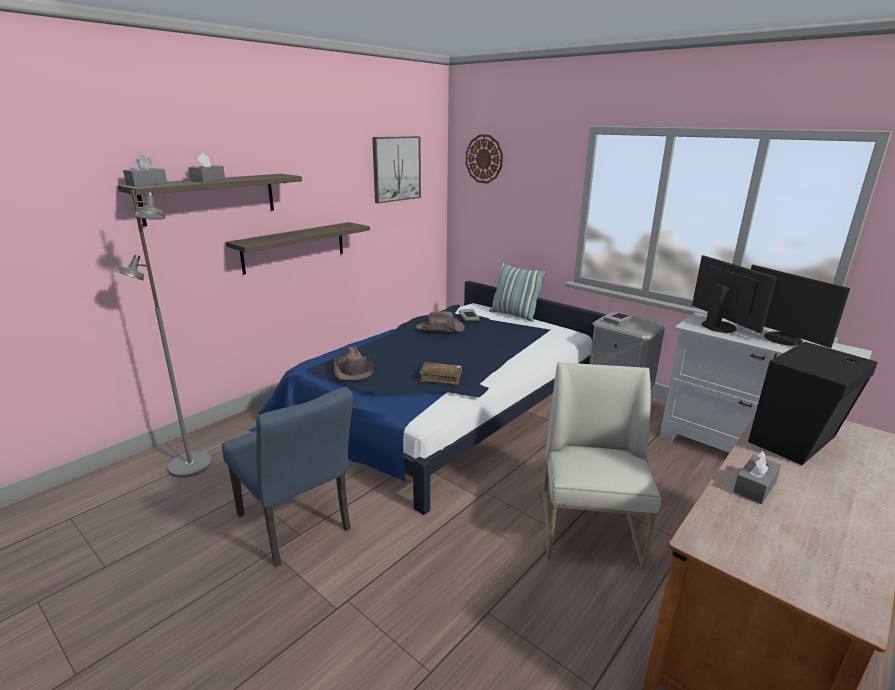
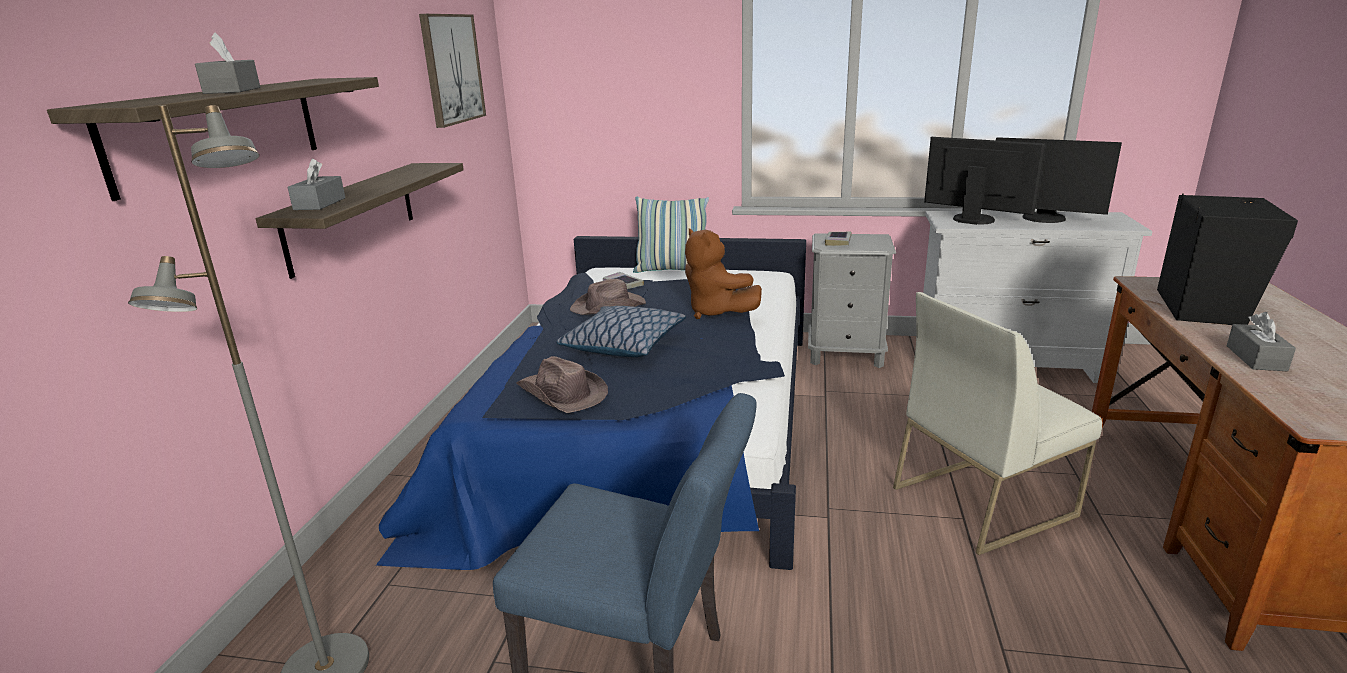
camera: 30 degrees left, 0 degrees up
grey tissue box [123,155,167,187] -> grey tissue box moved to [288,159,345,210]
brown book [419,362,462,385] -> none
wall clock [466,134,503,184] -> none
white chair [543,362,661,569] -> white chair turned 90 degrees counterclockwise [893,292,1102,555]
none -> pillow [556,306,686,357]
none -> brown plush toy [685,228,762,319]

